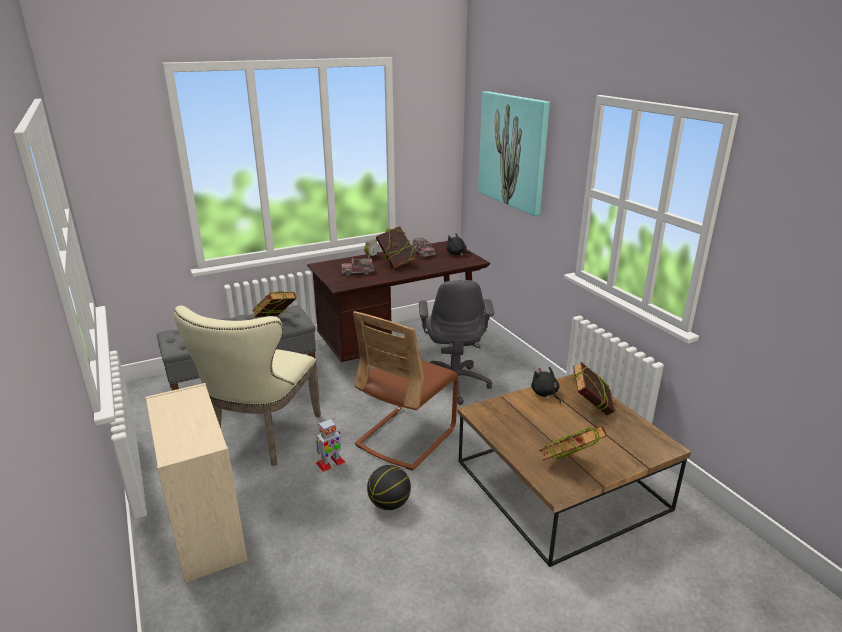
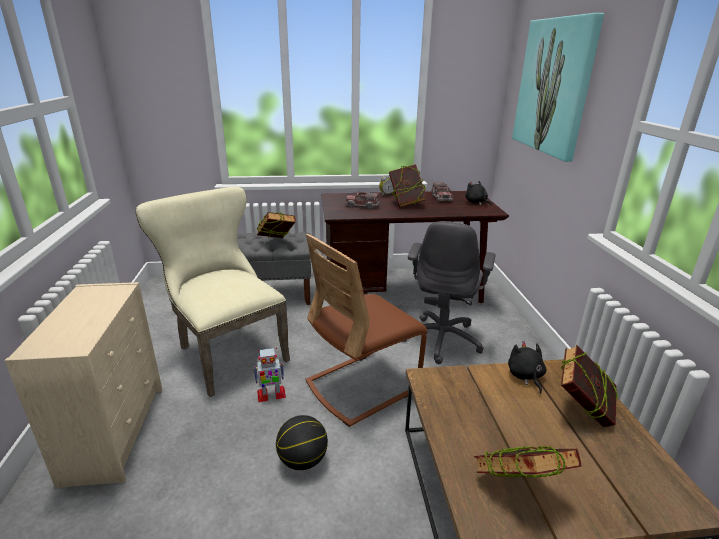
camera: 20 degrees right, 0 degrees up
beige chair [174,306,321,466] -> beige chair turned 105 degrees clockwise [135,187,290,397]

